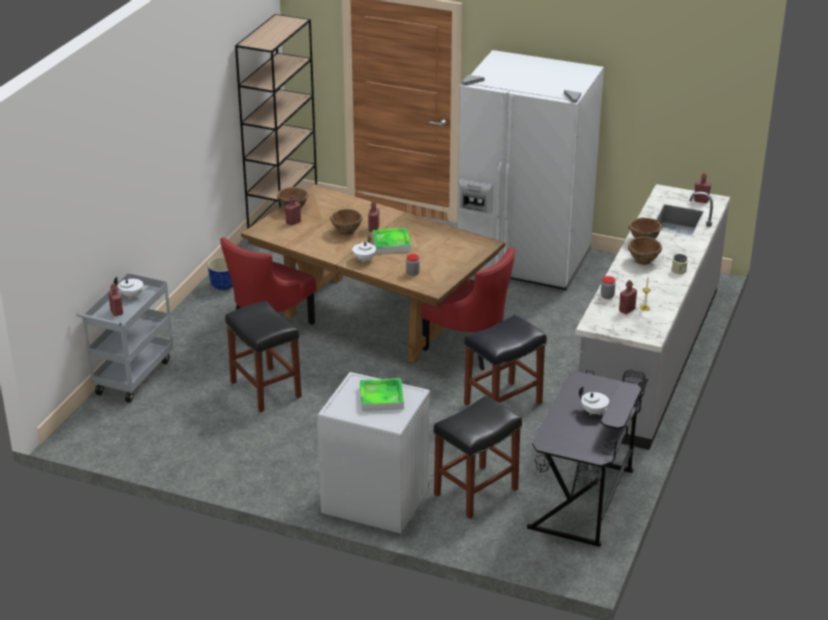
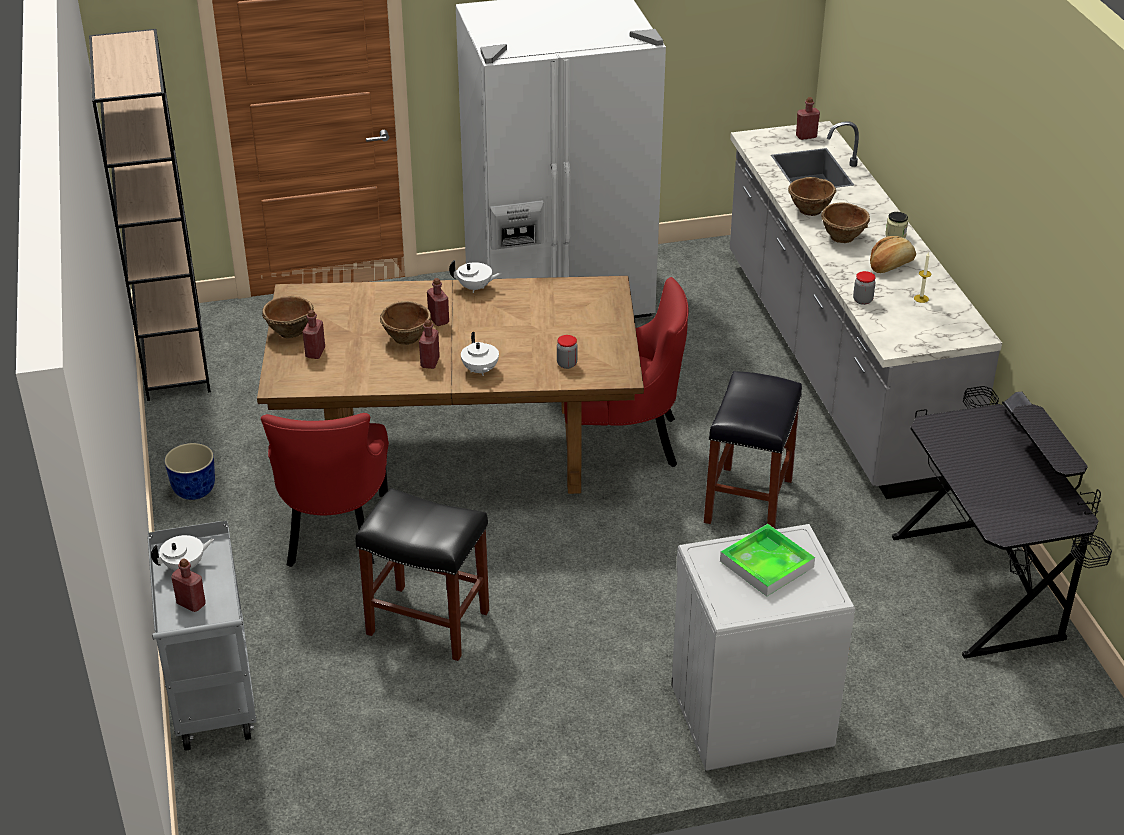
camera: 35 degrees left, 5 degrees up
tray [372,228,411,253] -> none
black stool [434,396,522,519] -> none
white teapot [579,386,609,415] -> white teapot moved to [449,260,502,293]
red bottle [619,280,637,314] -> red bottle moved to [419,320,440,369]
none -> bread [870,236,916,273]

